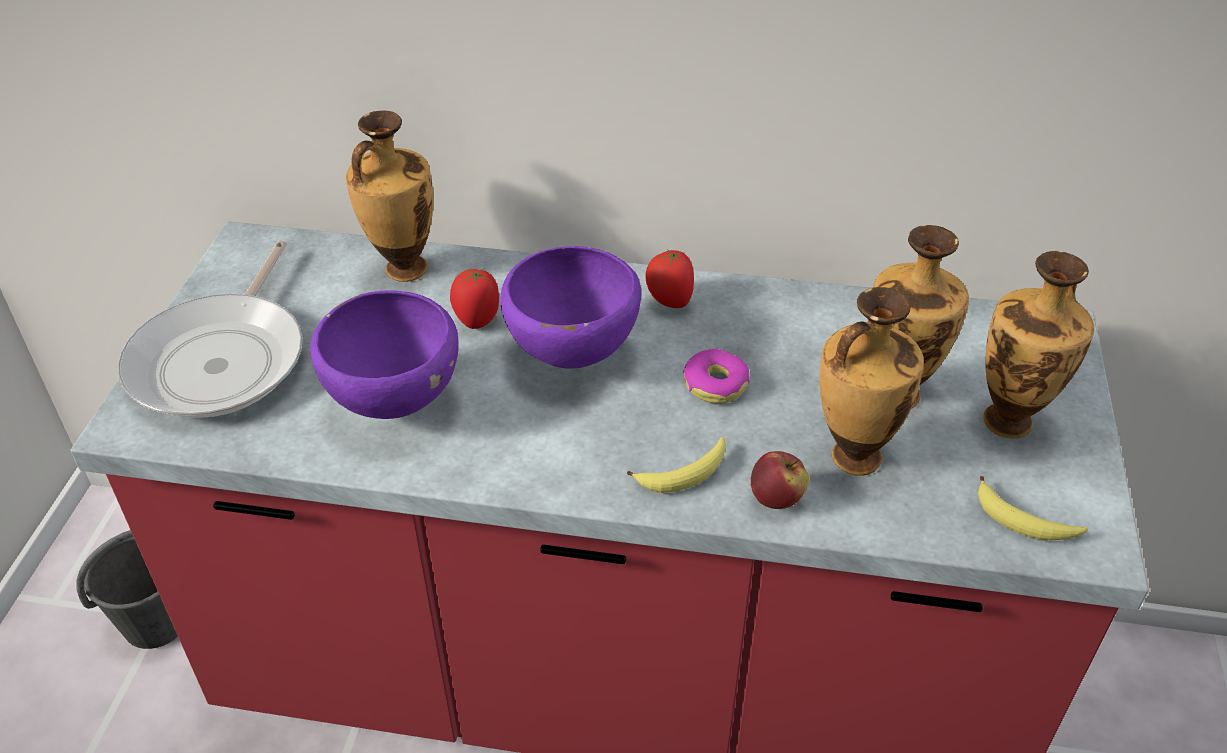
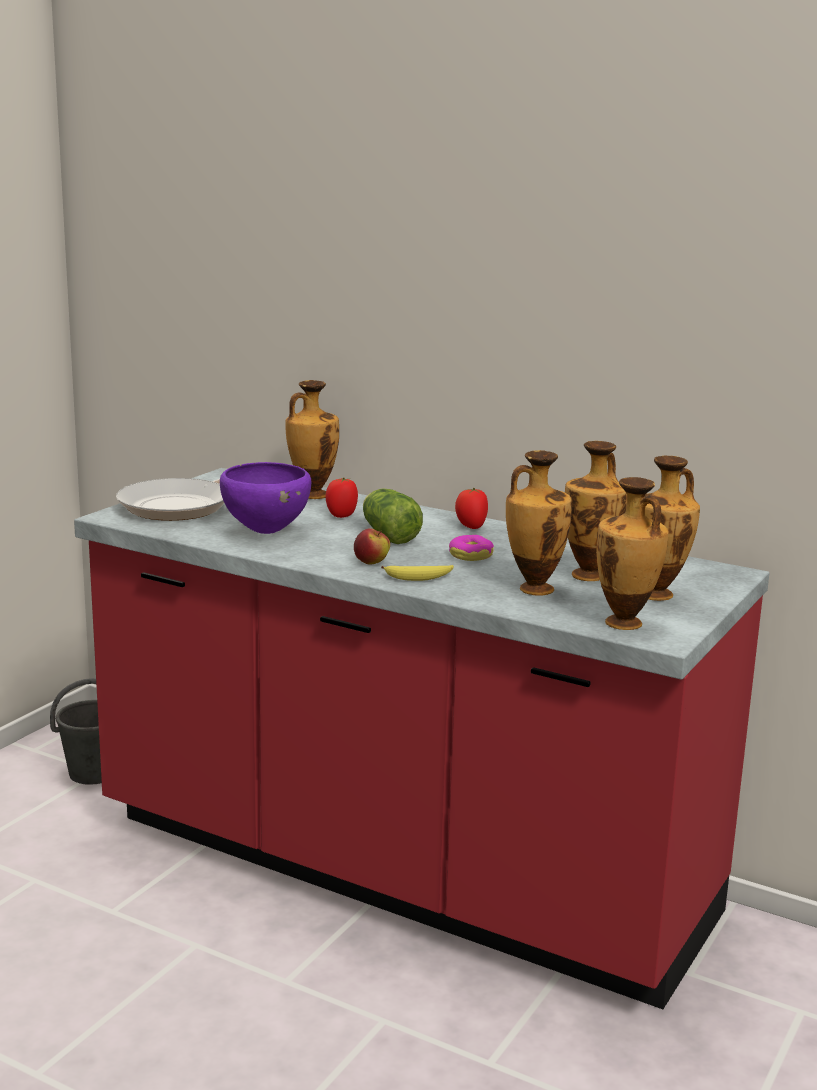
camera: 20 degrees right, 25 degrees down
purple bowl [500,246,641,369] -> lettuce [363,488,423,544]
apple [751,451,809,509] -> apple moved to [354,528,390,565]
banana [978,476,1088,540] -> vase [596,477,669,630]

